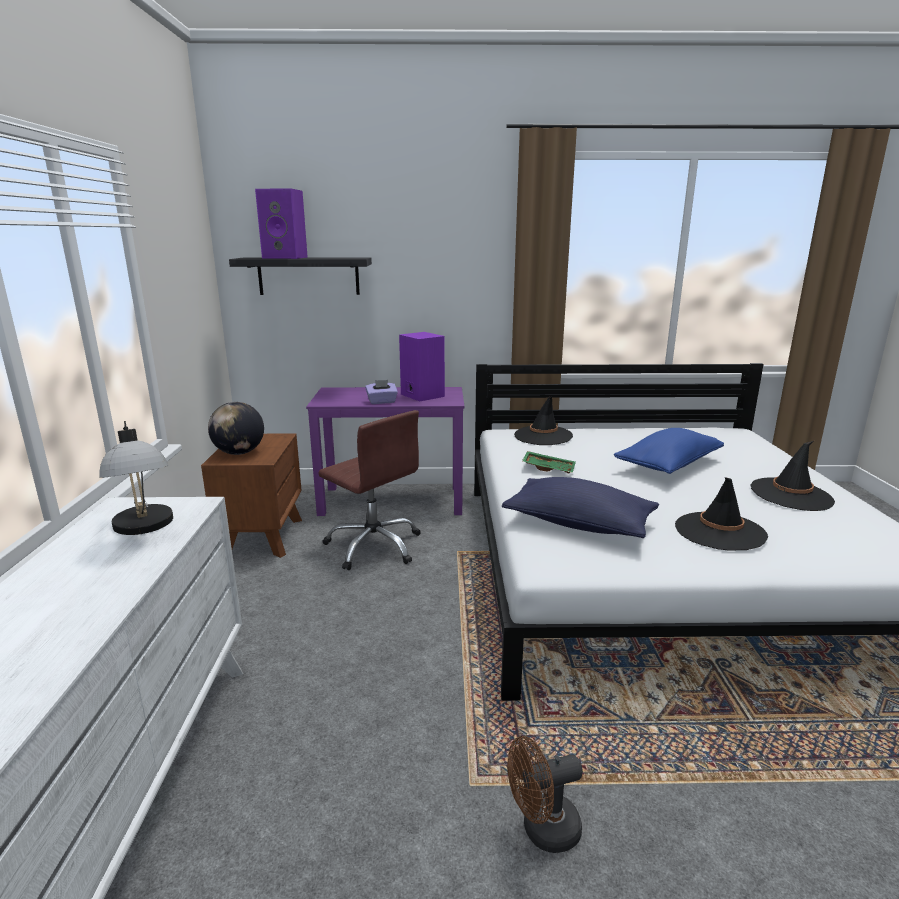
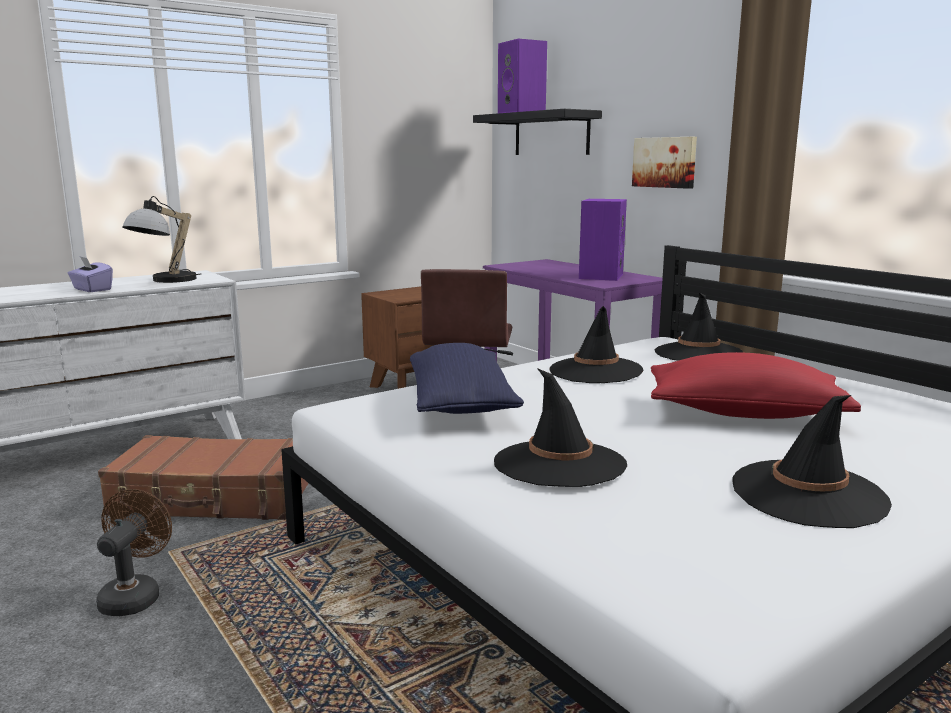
camera: 55 degrees right, 5 degrees down
globe [208,402,264,455] -> none
purple tissue box [365,380,398,404] -> purple tissue box moved to [68,256,113,292]
brown fan [507,736,583,853] -> brown fan turned 60 degrees clockwise [96,489,172,616]
green tray [522,451,576,474] -> black hat [549,306,644,383]
blue pillow [614,428,724,474] -> red pillow [651,352,861,419]
none -> brown suitcase [98,435,309,520]
none -> picture [632,137,697,189]

